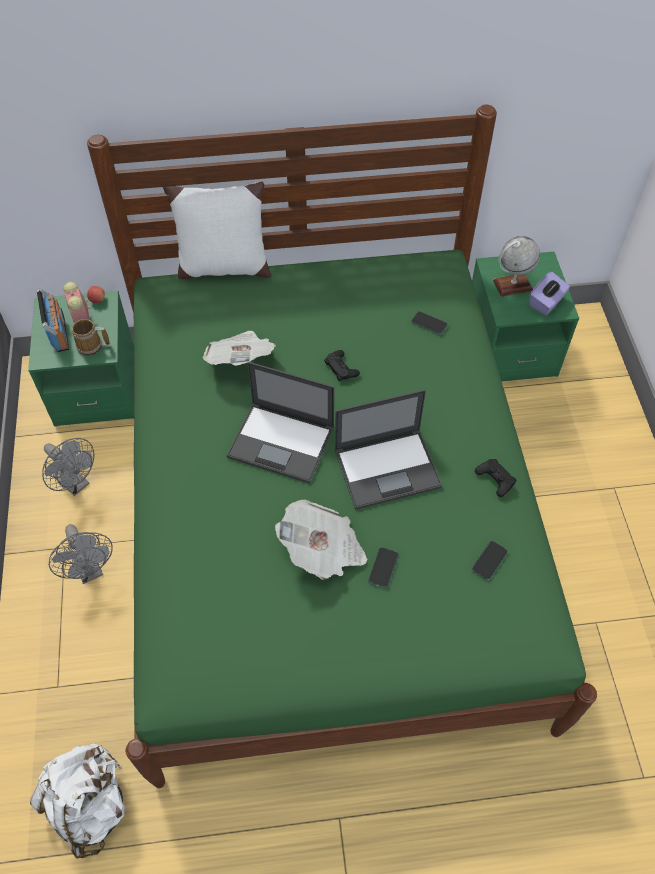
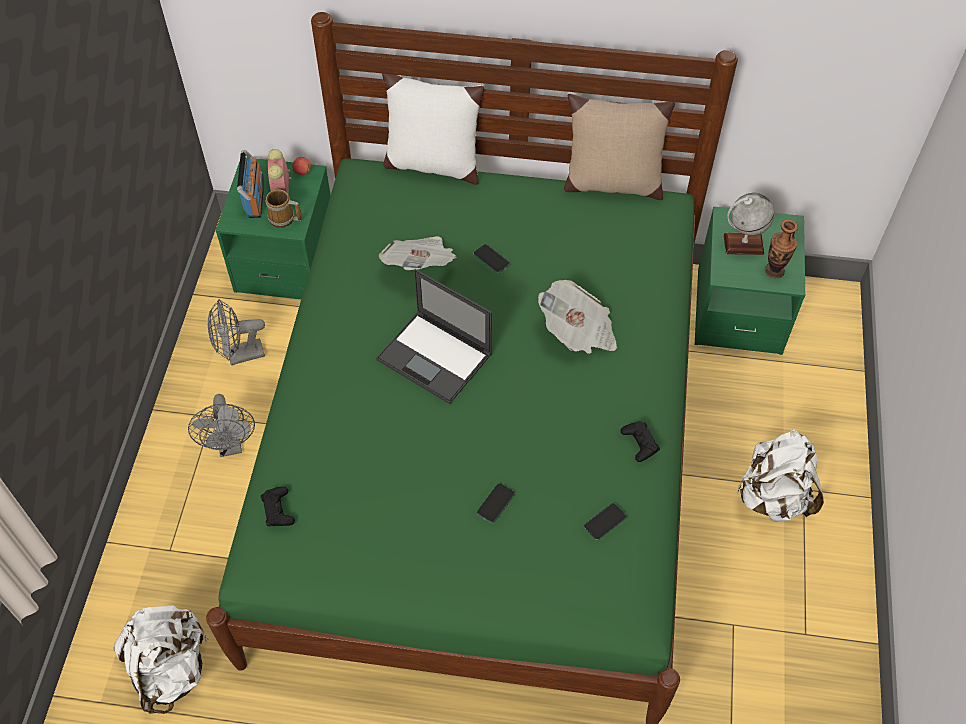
camera: 15 degrees right, 0 degrees up
grey fan [42,438,95,496] -> grey fan turned 105 degrees clockwise [208,299,265,365]
newspaper [275,500,367,579] -> newspaper moved to [538,280,617,354]
black game controller [324,350,360,381] -> black game controller moved to [261,486,295,526]
laptop [335,389,442,510] -> none
phone [411,311,448,335] -> phone moved to [473,244,510,273]
purple tissue box [529,272,570,315] -> vase [765,219,798,278]
none -> beige pillow [564,94,675,200]
none -> white backpack [736,429,824,522]

